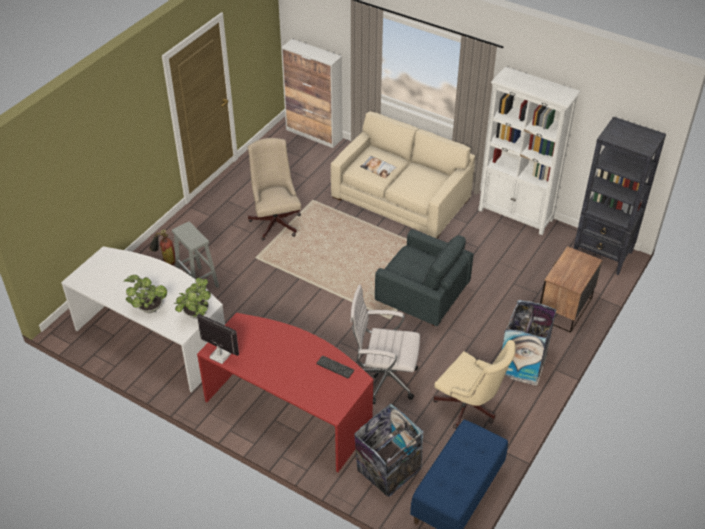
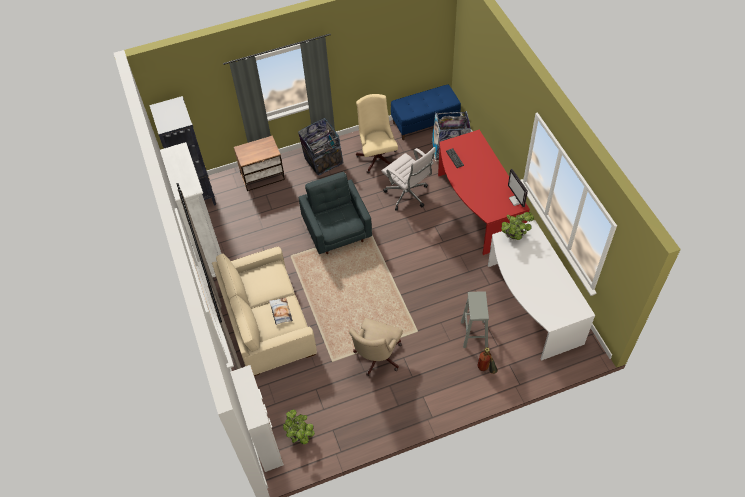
camera: 140 degrees left, 10 degrees up
potted plant [123,275,167,313] -> potted plant moved to [283,409,315,444]

